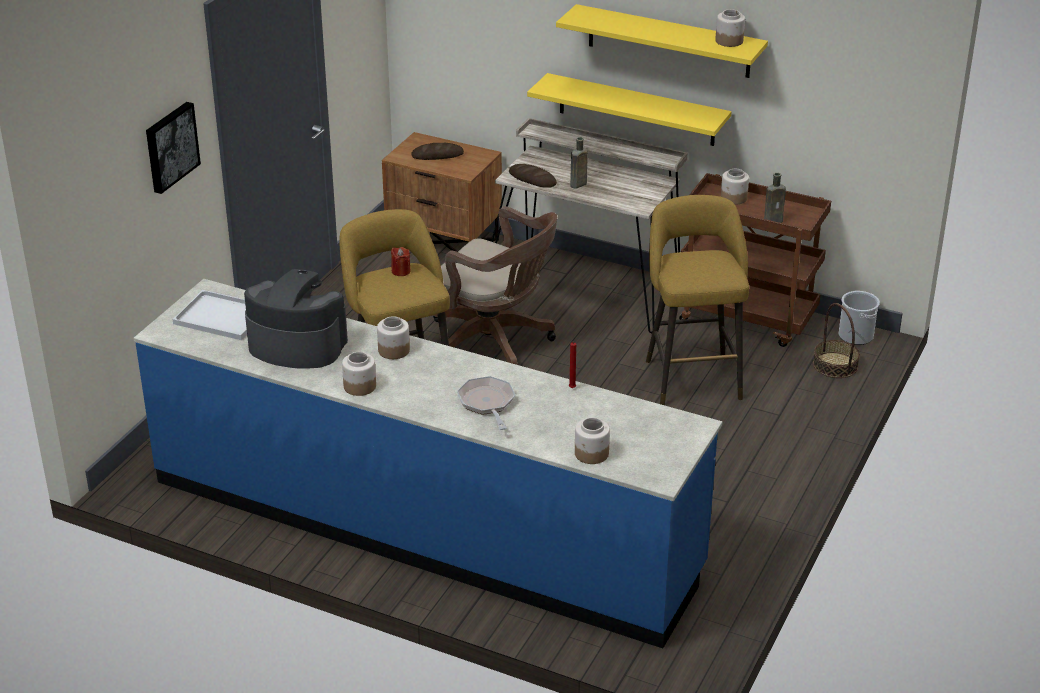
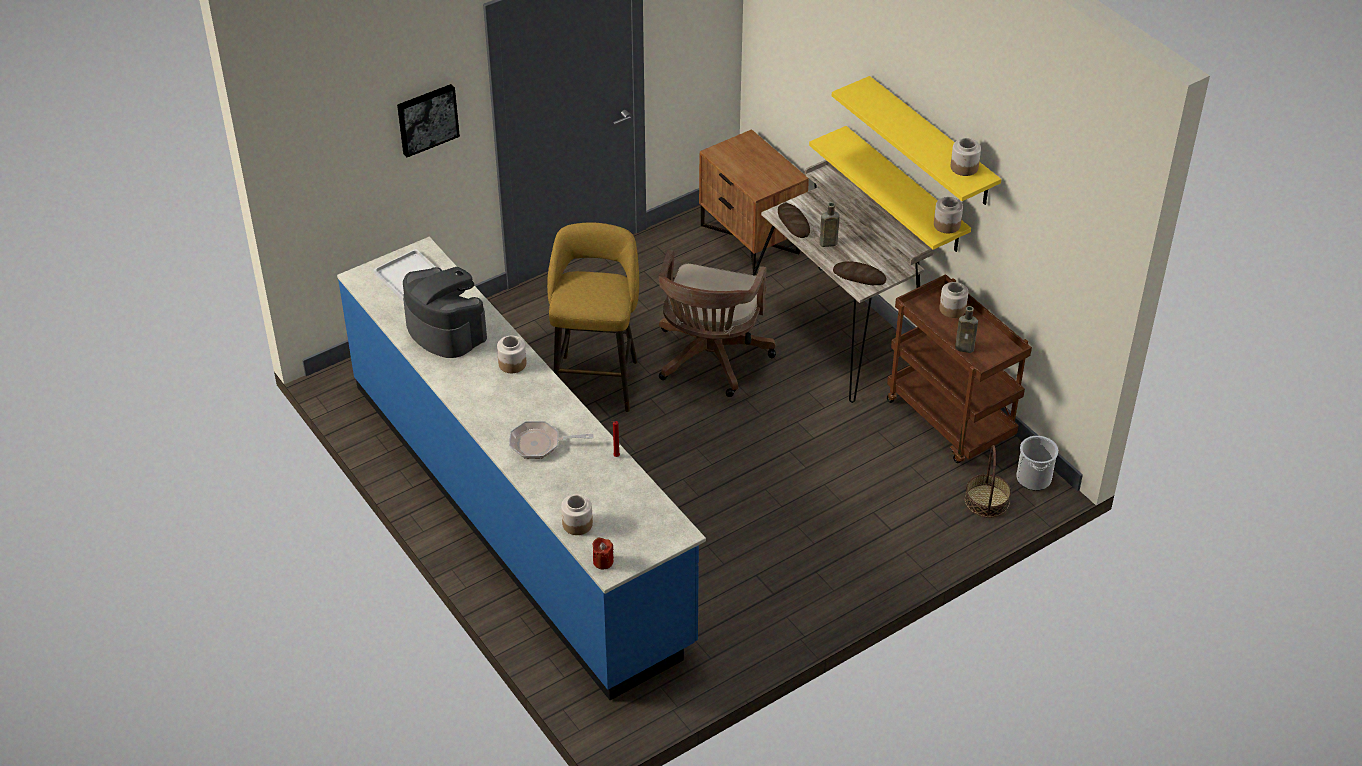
camera: 30 degrees right, 10 degrees up
jar [342,352,376,396] -> jar moved to [934,197,963,234]
red candle [391,247,410,276] -> red candle moved to [593,537,614,569]
bread [412,143,464,160] -> bread moved to [833,261,886,285]
brown office chair [432,206,557,365] -> brown office chair turned 45 degrees clockwise [658,249,776,397]
frying pan [457,376,515,430] -> frying pan turned 105 degrees counterclockwise [509,421,593,459]
yellow stool [646,195,749,405] -> none

